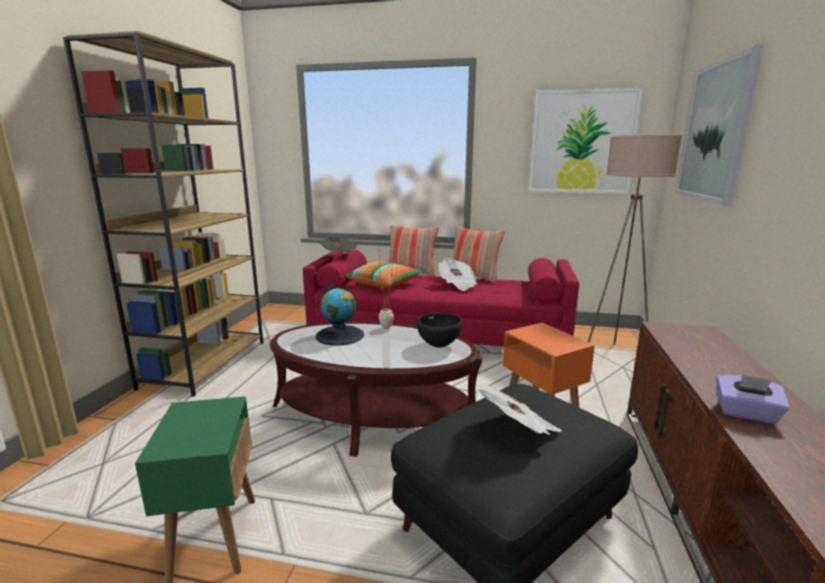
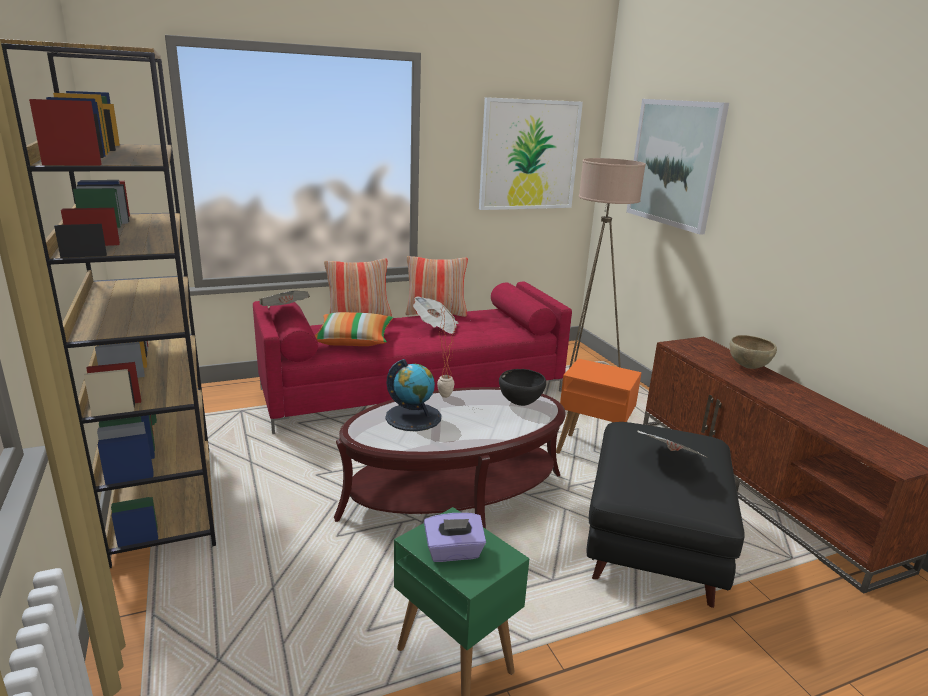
camera: 35 degrees left, 5 degrees up
purple tissue box [716,375,790,424] -> purple tissue box moved to [424,513,486,562]
none -> brown bowl [730,335,777,369]

